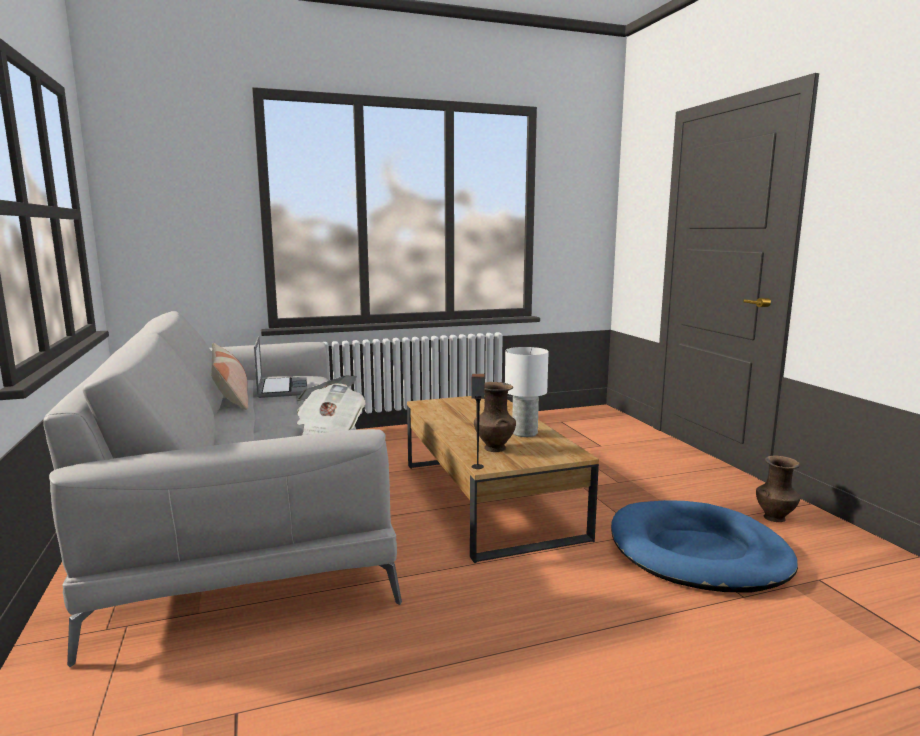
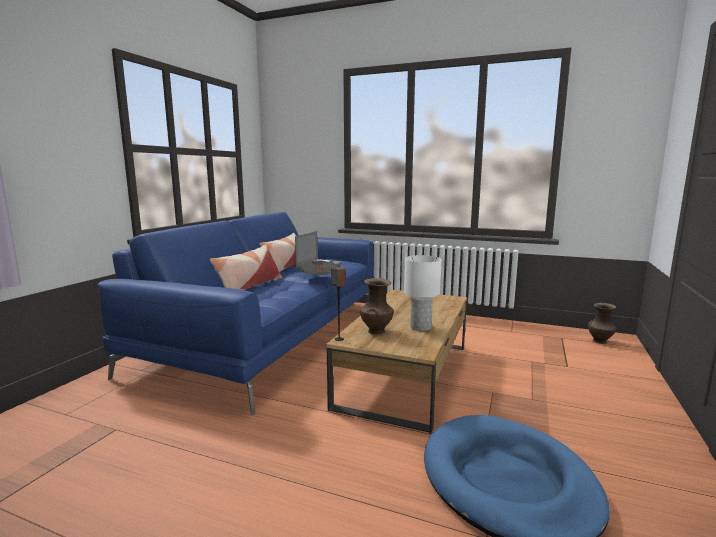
camera: 40 degrees right, 0 degrees up
grey sofa [43,311,402,667] -> blue sofa [97,212,375,415]
newspaper [297,383,365,435] -> none
brown vase [756,456,800,522] -> brown vase moved to [588,303,616,344]
none -> pillow [210,245,282,290]

